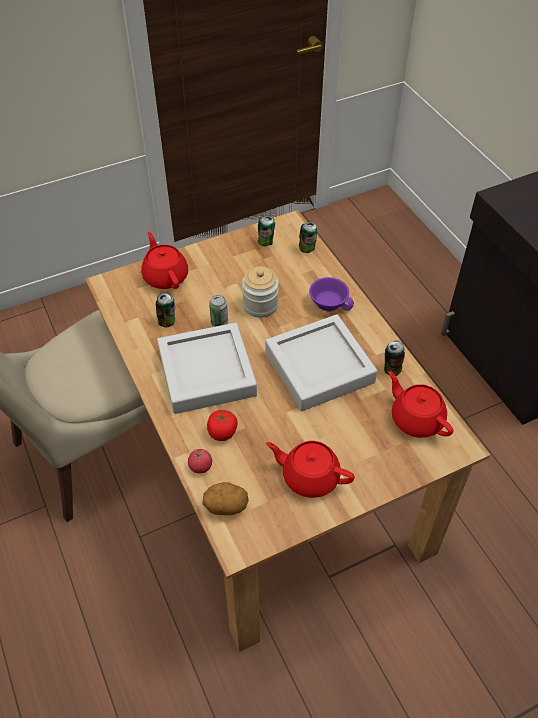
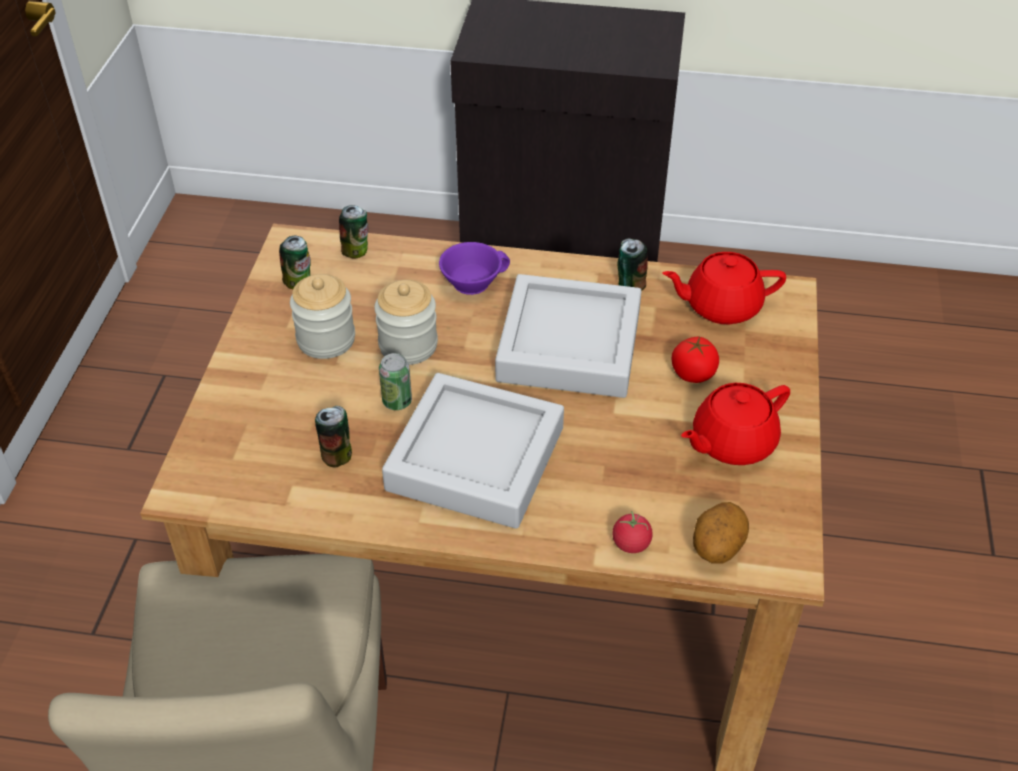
camera: 55 degrees left, 5 degrees down
red teapot [141,232,188,289] -> none
tomato [207,410,238,441] -> tomato moved to [671,337,719,383]
none -> jar [290,274,355,359]

